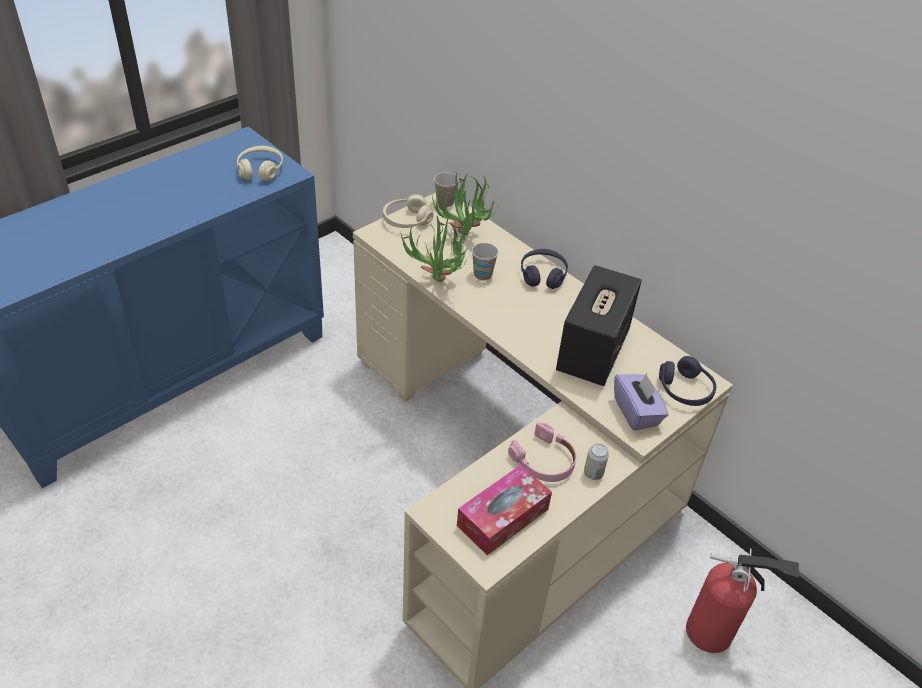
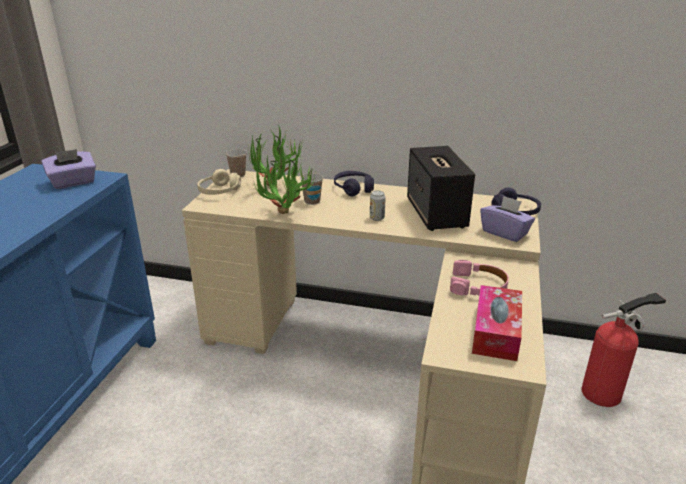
camera: 30 degrees left, 15 degrees down
beige headphones [237,146,283,181] -> purple tissue box [41,149,96,189]
can [584,443,609,480] -> can moved to [370,190,386,221]

